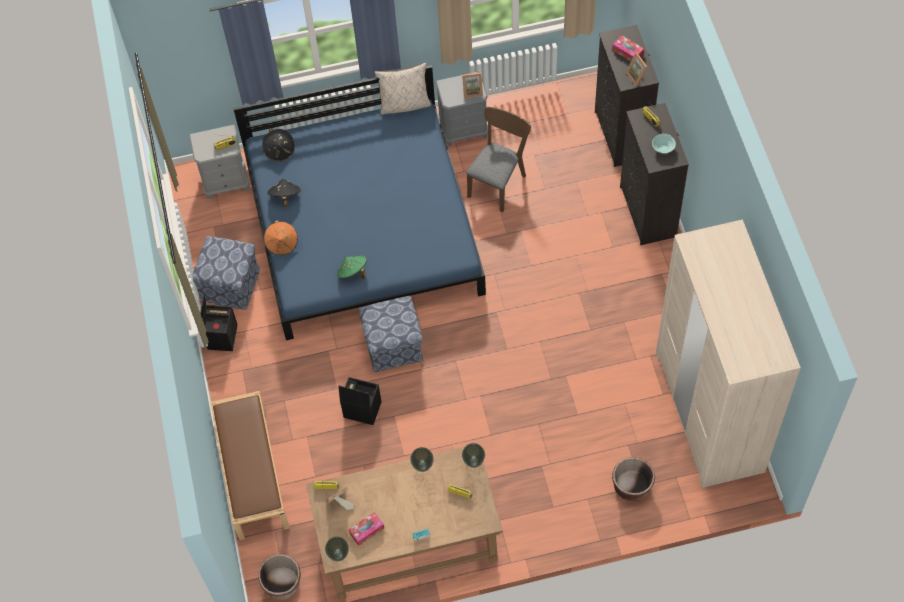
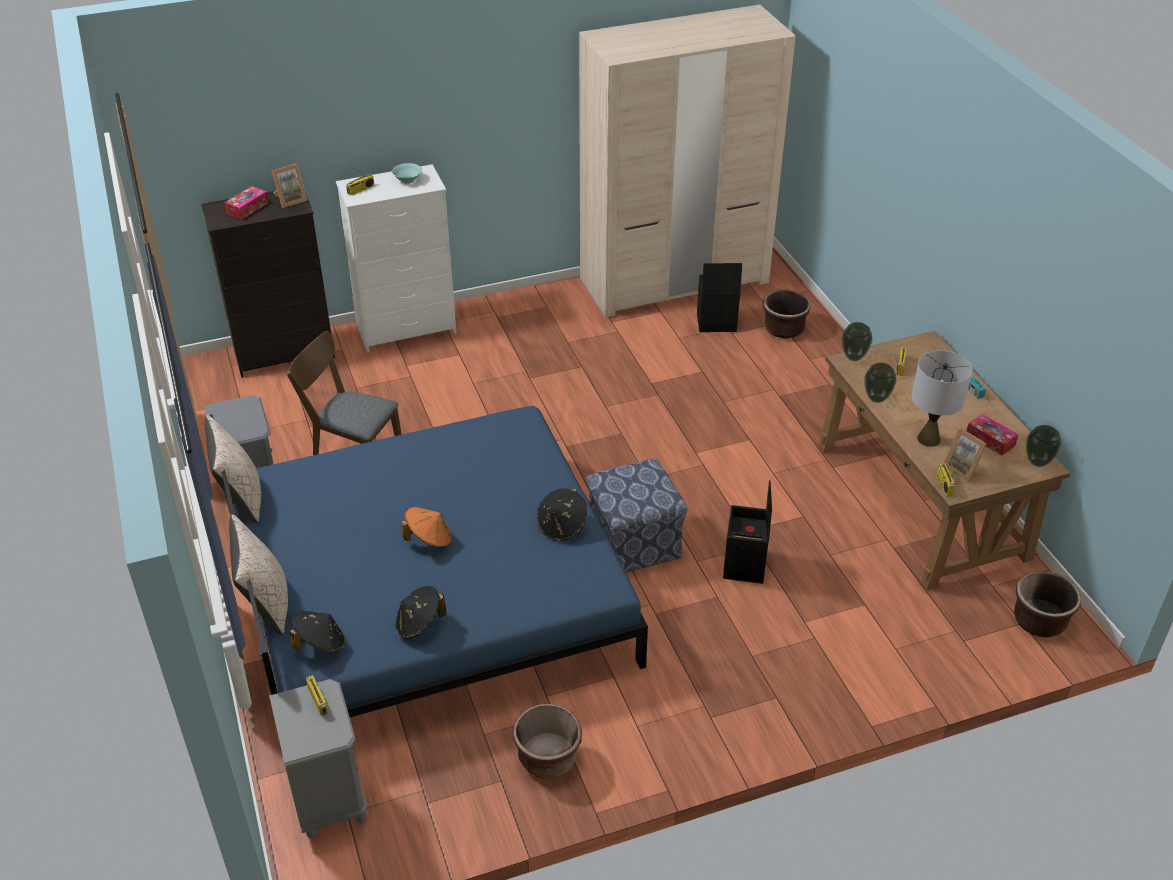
camera: 100 degrees left, 20 degrees down
ottoman [192,236,260,310] -> brown planter [513,704,582,779]
black storage box [200,292,237,351] -> black storage box moved to [697,263,742,332]
brown bench [210,391,290,540] -> none
orange hat [264,220,298,255] -> orange hat moved to [401,507,452,548]
green hat [337,255,367,279] -> black hat [537,488,587,542]
picture frame [462,73,483,98] -> none
black dresser [620,103,689,245] -> white dresser [336,164,457,352]
none -> beige pillow [229,515,288,635]
none -> grey table lamp [912,350,972,447]

